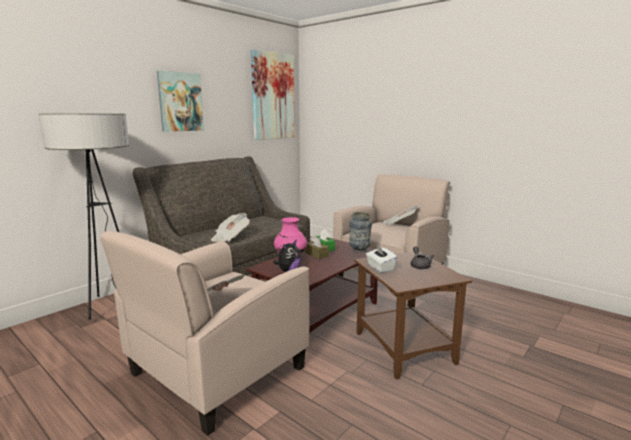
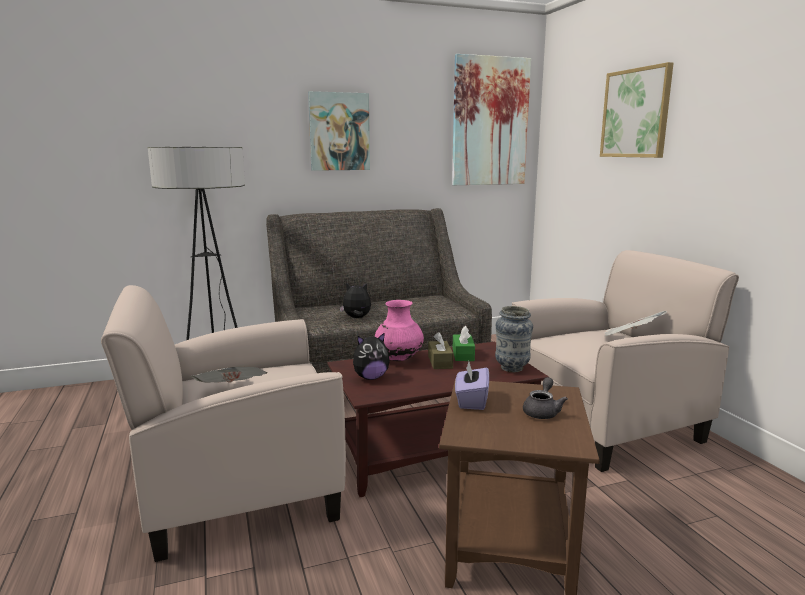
camera: 30 degrees right, 0 degrees up
newspaper [211,213,250,242] -> plush toy [339,283,371,318]
white tissue box [366,245,397,273] -> purple tissue box [455,361,489,410]
none -> picture [600,62,673,158]

